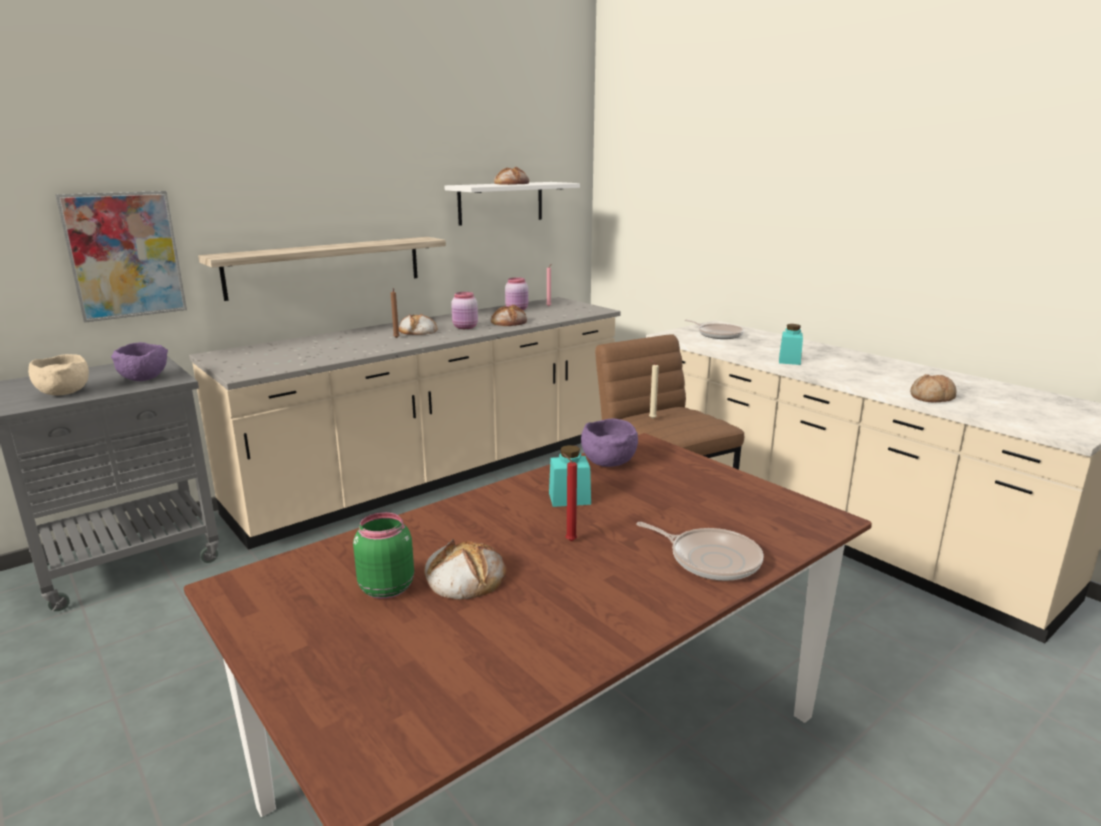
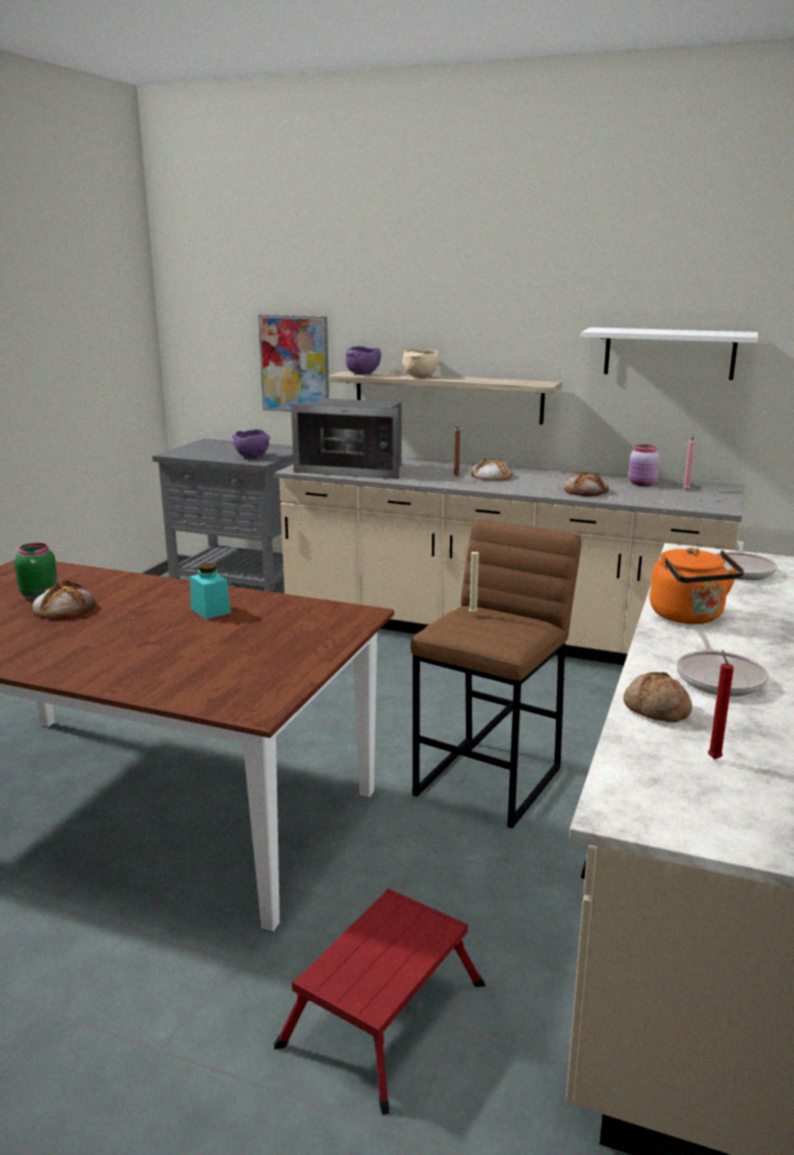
camera: 60 degrees right, 0 degrees up
beige bowl [28,354,89,396] -> beige bowl moved to [403,349,440,377]
pink jar [451,292,478,329] -> none
bread [494,167,529,185] -> none
red candle [562,453,577,541] -> red candle moved to [708,650,734,759]
purple bowl [581,418,638,467] -> purple bowl moved to [346,346,381,375]
frying pan [636,522,764,581] -> frying pan moved to [676,631,768,696]
turquoise jar [779,324,803,365] -> orange kettle [650,547,744,624]
none -> red step ladder [274,888,486,1115]
none -> microwave [291,398,402,479]

